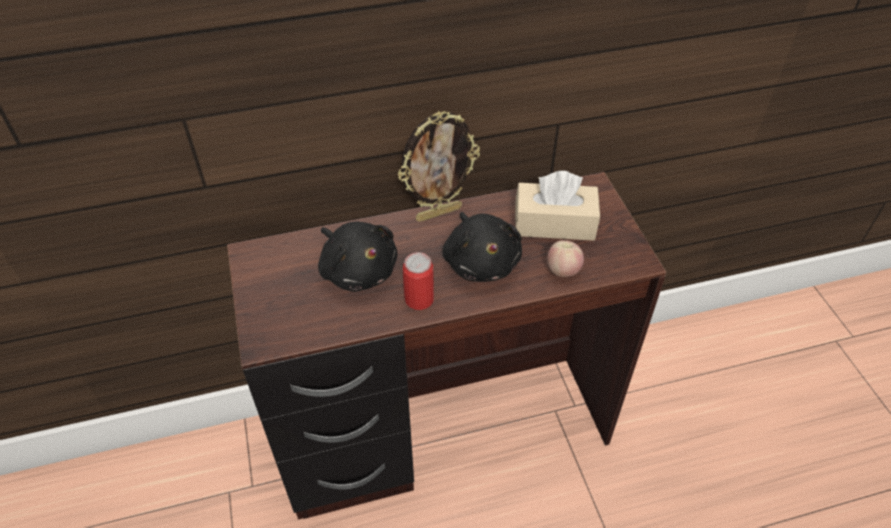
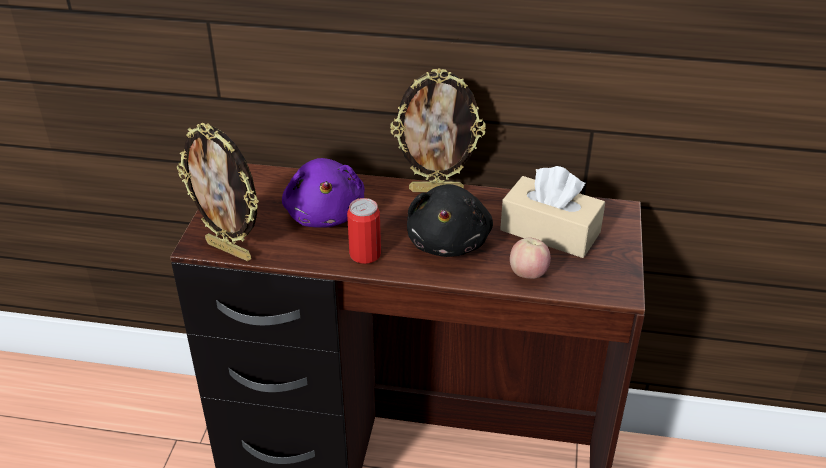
camera: 25 degrees right, 10 degrees down
black plush toy [318,222,398,292] -> purple plush toy [282,158,365,228]
none -> picture frame [177,123,259,261]

